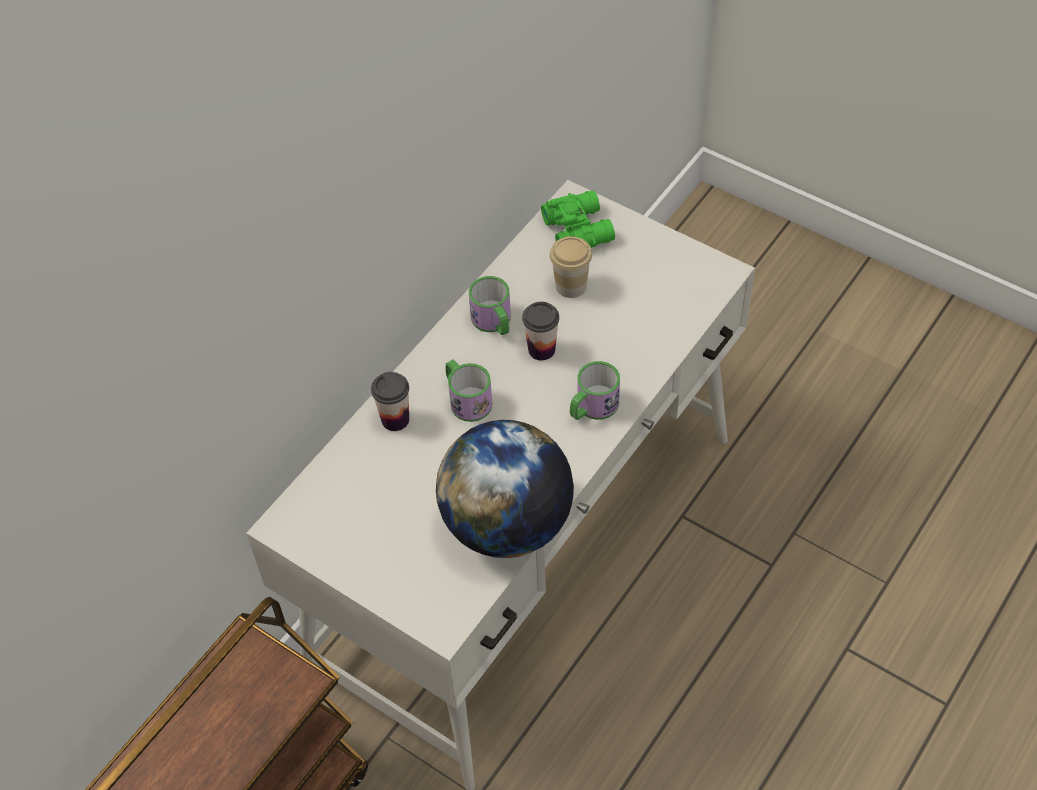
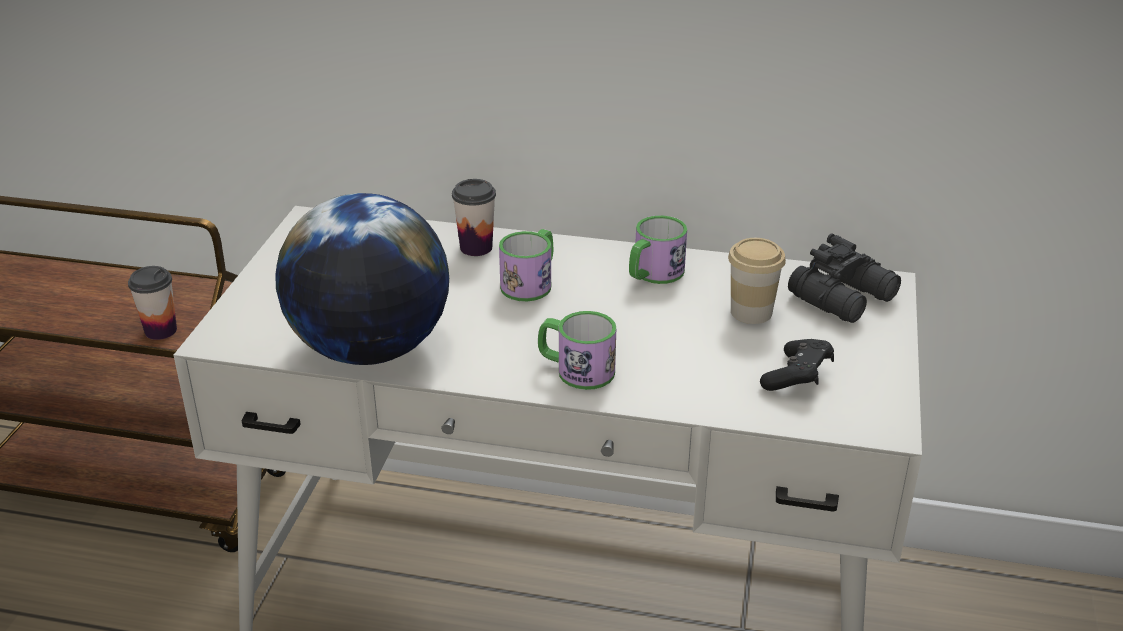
camera: 65 degrees right, 20 degrees down
cup [522,302,559,361] -> cup moved to [128,266,177,340]
green binoculars [541,191,615,248] -> black binoculars [788,233,901,323]
none -> black game controller [760,339,834,391]

